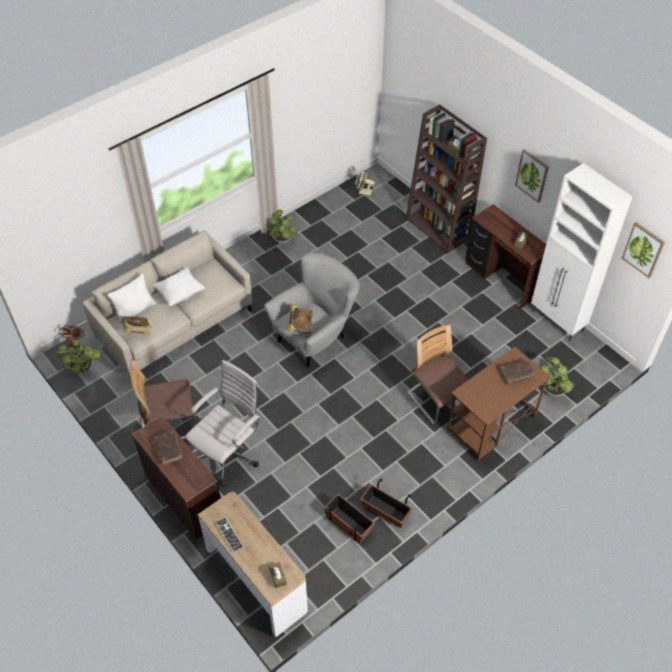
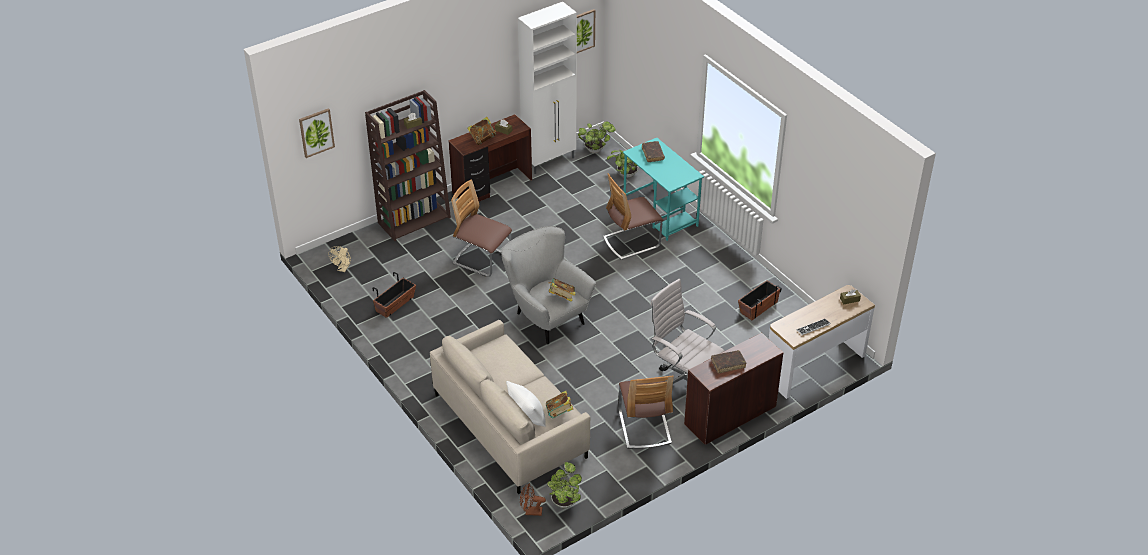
camera: 85 degrees left, 10 degrees down
white pillow [153,267,205,306] -> none
potted plant [267,210,298,244] -> potted plant moved to [578,121,616,153]
planter [360,478,413,528] -> planter moved to [373,272,416,318]
brown desk [447,347,551,462] -> turquoise desk [623,138,704,241]
picture [515,149,549,203] -> picture moved to [299,108,335,158]
none -> chair [451,179,512,277]
none -> book [467,117,497,145]

